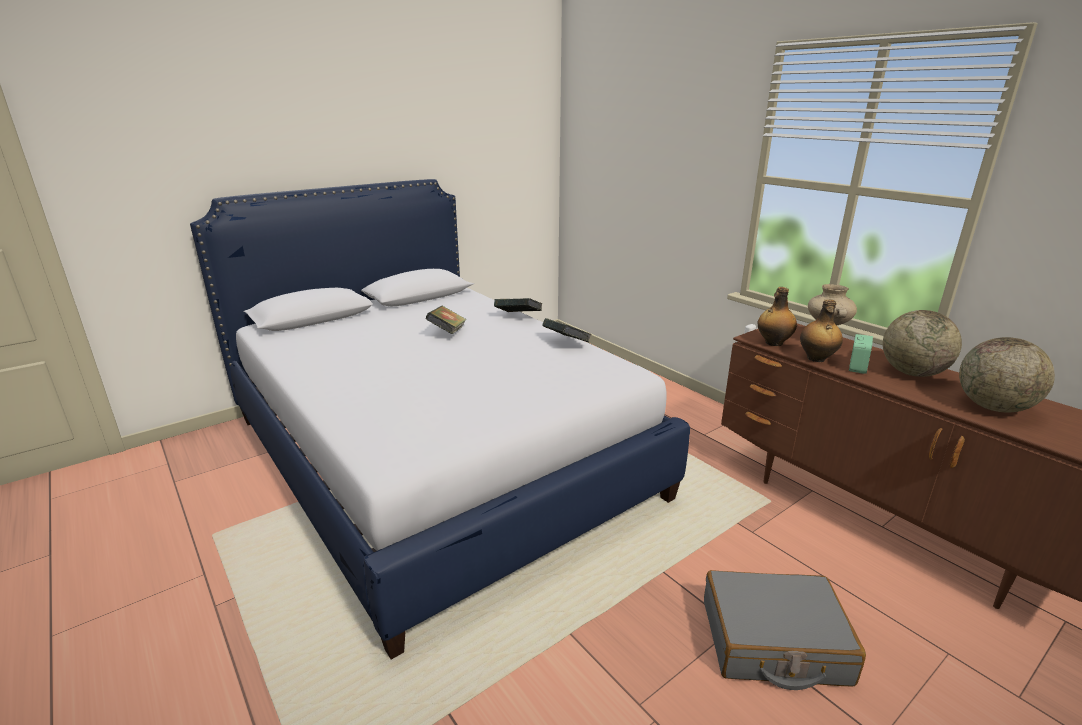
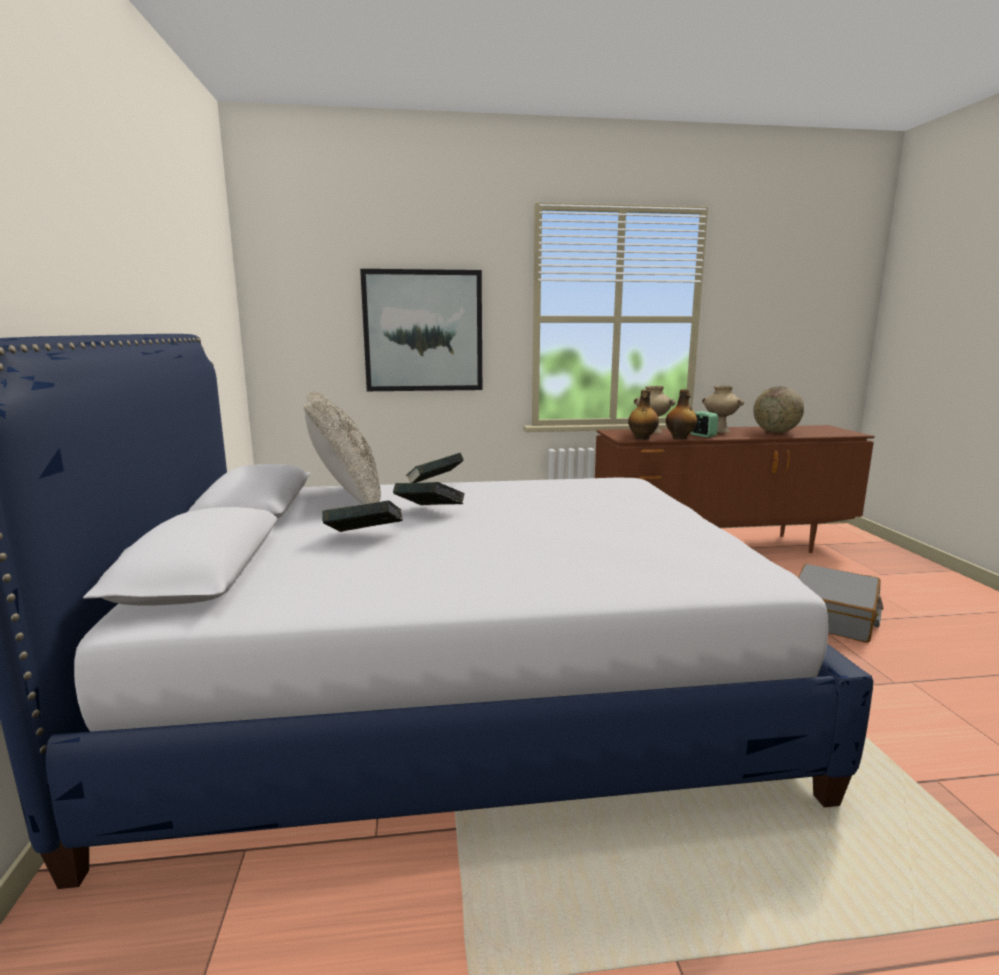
camera: 60 degrees left, 10 degrees down
book [542,318,592,342] -> book moved to [322,500,403,532]
globe [883,310,962,377] -> beige vase [702,386,744,433]
none -> beige pillow [303,392,381,504]
none -> picture [360,269,482,391]

